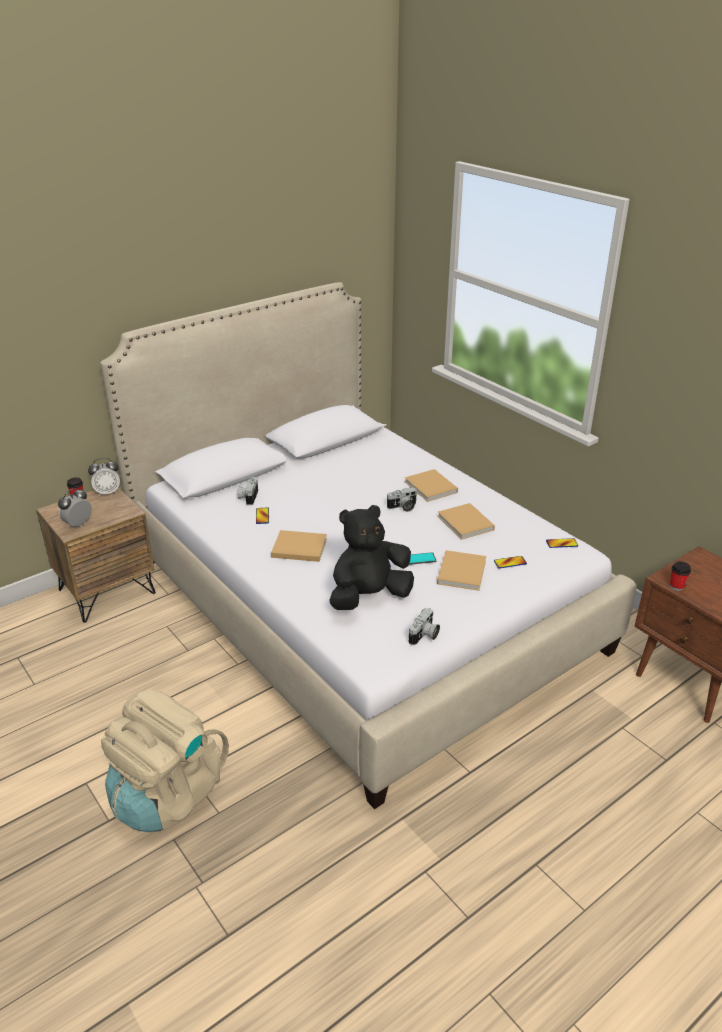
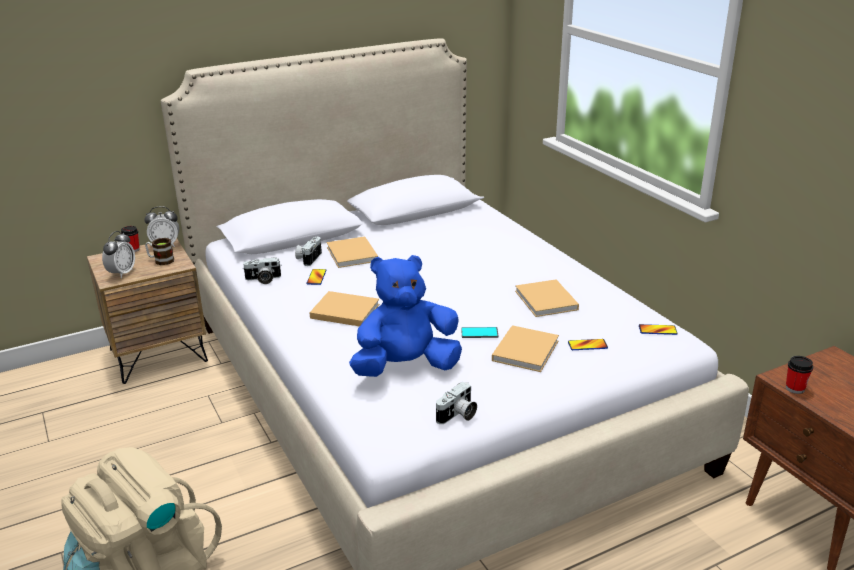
camera: 10 degrees right, 5 degrees down
alarm clock [58,488,92,527] -> alarm clock turned 150 degrees clockwise [102,231,135,278]
black plush toy [329,505,414,610] -> blue plush toy [349,255,462,377]
camera [387,487,417,512] -> camera moved to [242,257,281,284]
beige book [404,469,458,502] -> beige book moved to [327,236,378,268]
none -> mug [145,238,174,265]

